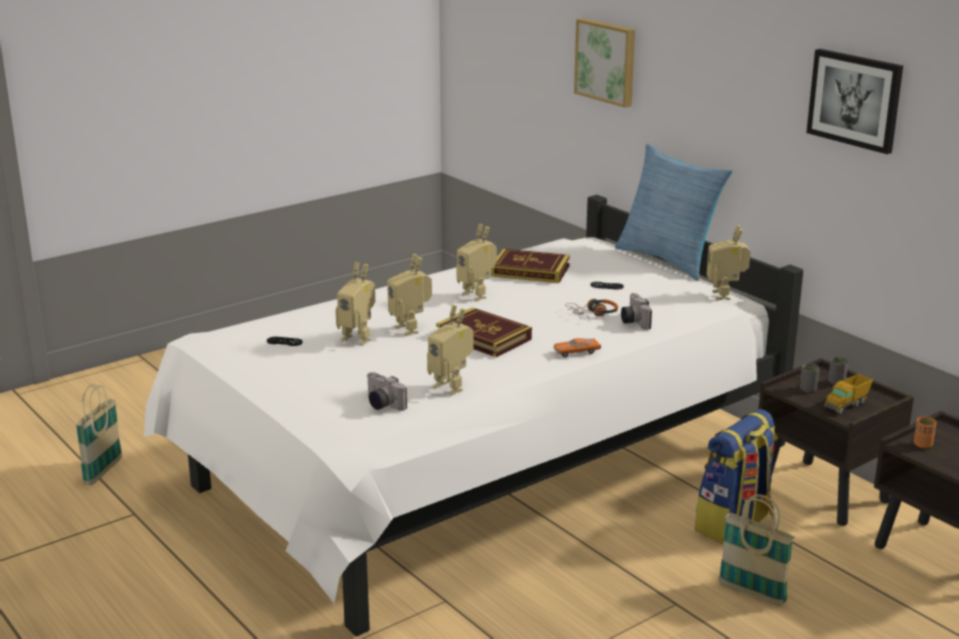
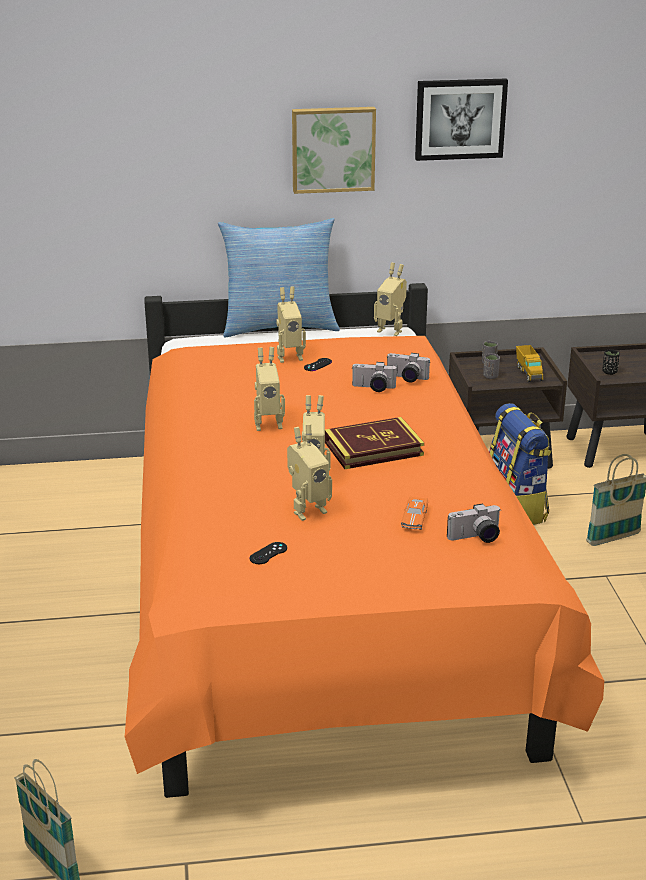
camera: 60 degrees left, 5 degrees up
white bed [144,195,803,636] -> orange bed [125,283,604,798]
toy robot [427,305,474,396] -> toy robot moved to [276,286,306,363]
book [491,249,570,283] -> none
orange toy car [553,338,601,358] -> orange toy car moved to [401,497,428,530]
headphones [565,299,618,318] -> camera [352,362,397,392]
picture [574,18,635,108] -> picture moved to [292,107,376,194]
orange cup [913,417,937,448] -> black cup [602,350,620,375]

